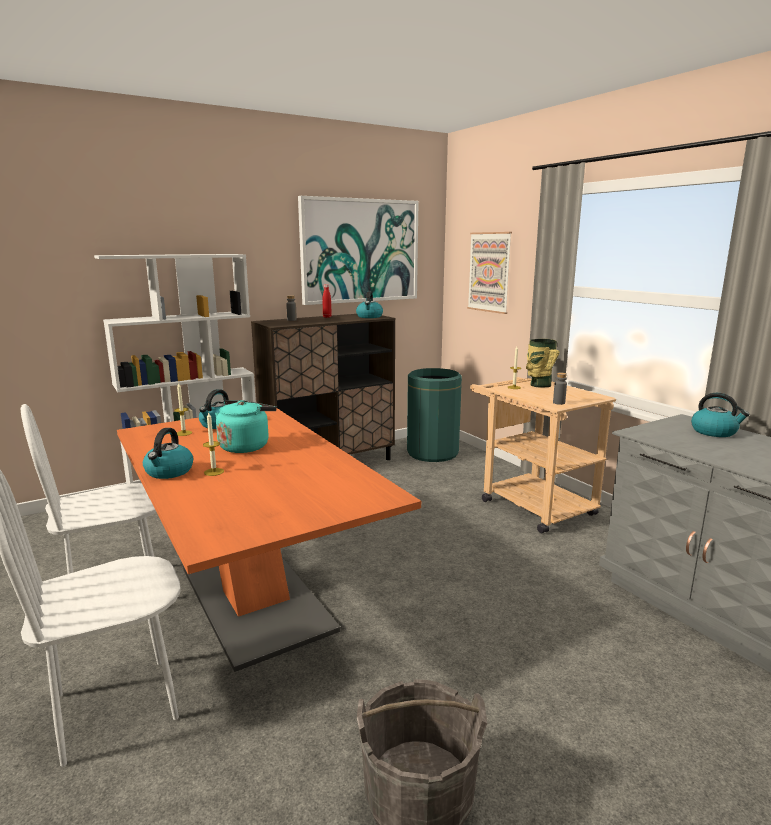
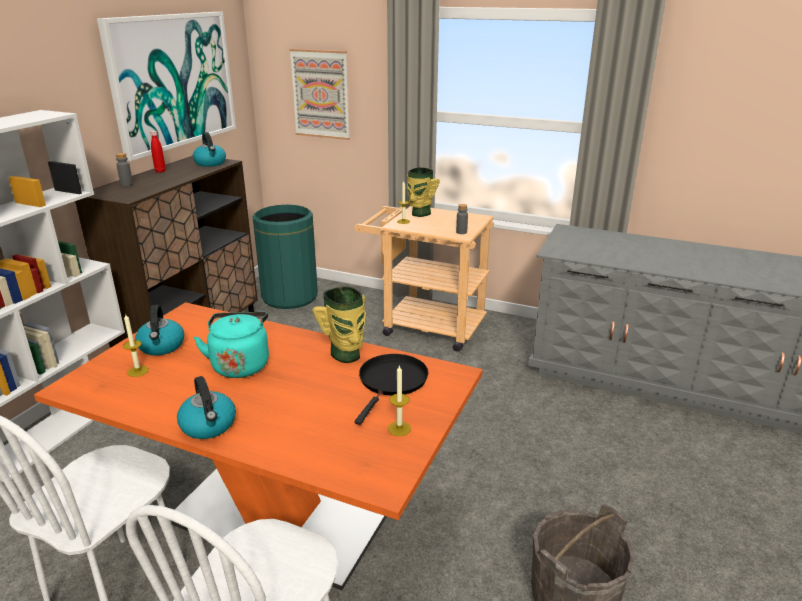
camera: 35 degrees left, 10 degrees up
candle [203,411,224,476] -> candle moved to [388,365,411,436]
kettle [691,393,750,437] -> none
none -> vase [312,286,366,363]
none -> black frying pan [355,354,428,425]

